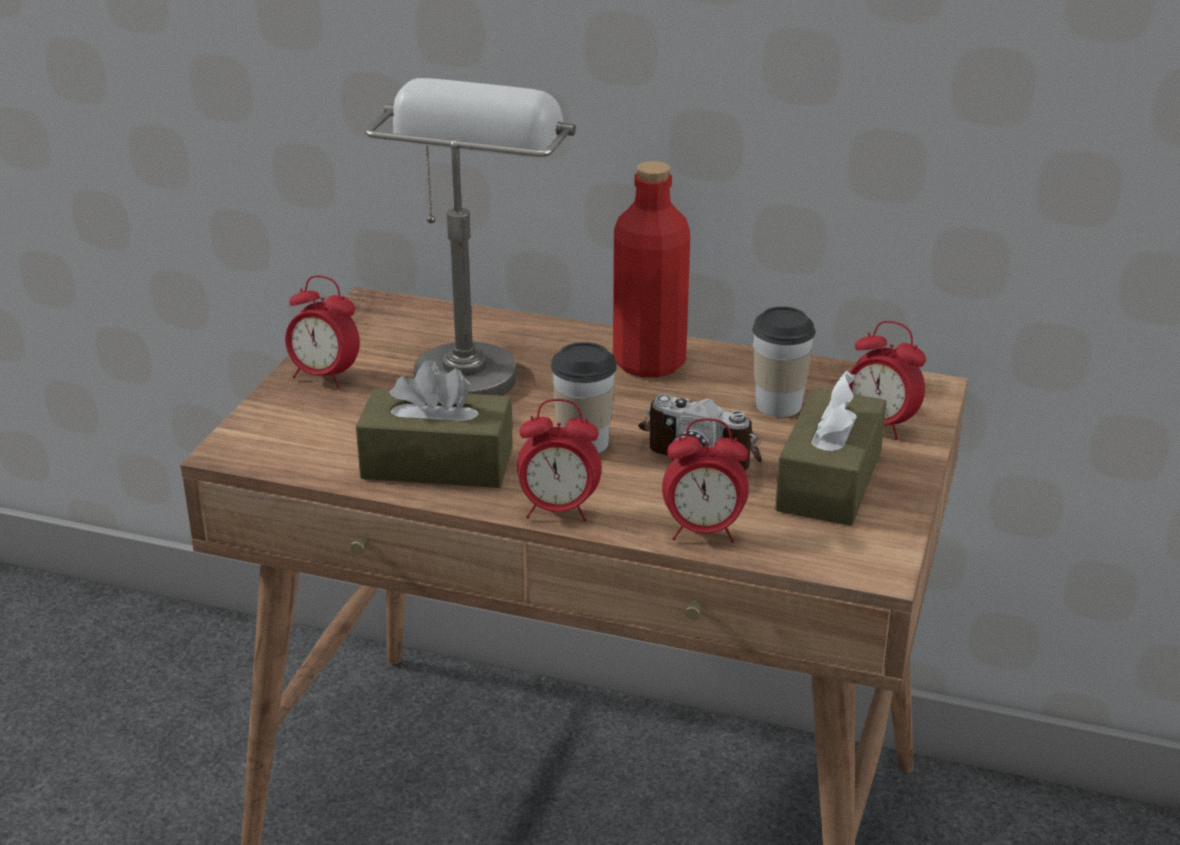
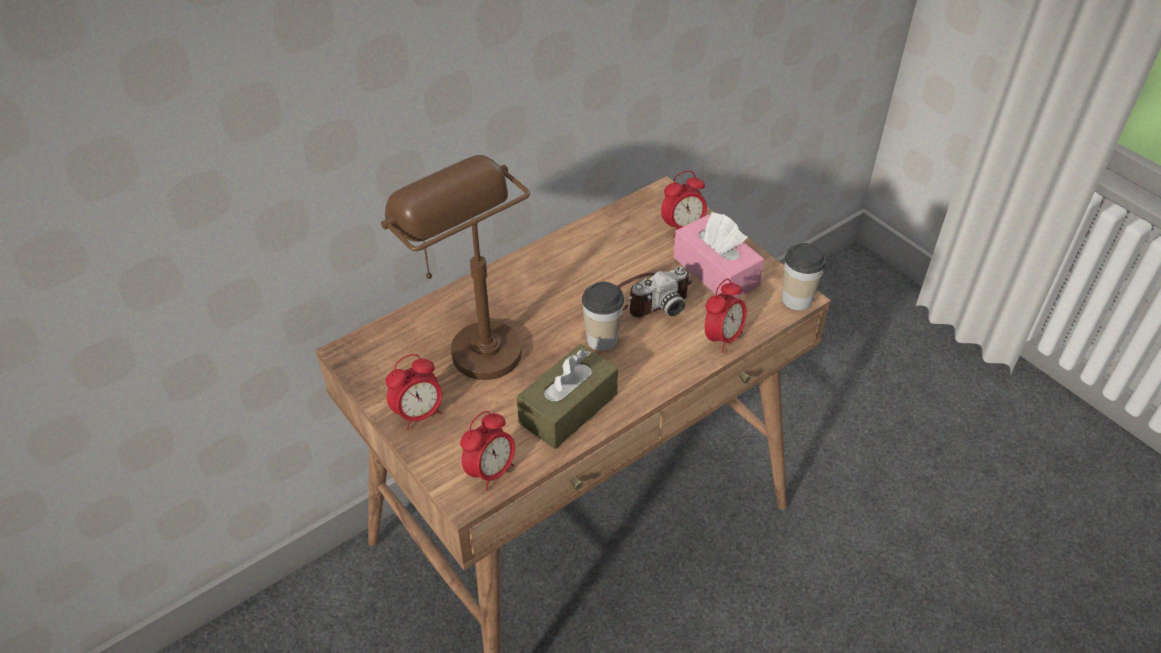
camera: 55 degrees left, 15 degrees up
grey table lamp [365,78,576,396] -> brown table lamp [381,155,530,380]
alarm clock [517,399,602,522] -> alarm clock moved to [460,411,515,491]
red bottle [613,161,690,377] -> none
cup [752,306,816,417] -> cup moved to [782,243,826,310]
brown tissue box [775,371,887,526] -> pink tissue box [673,212,764,298]

